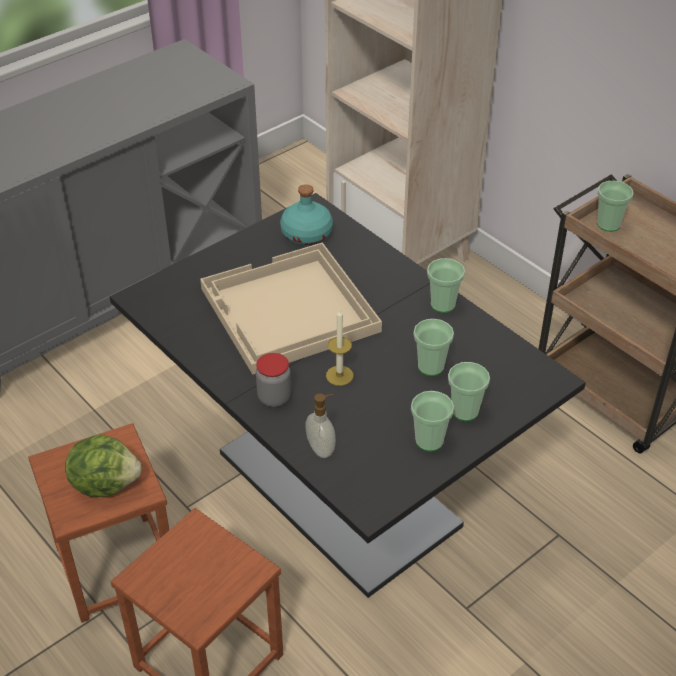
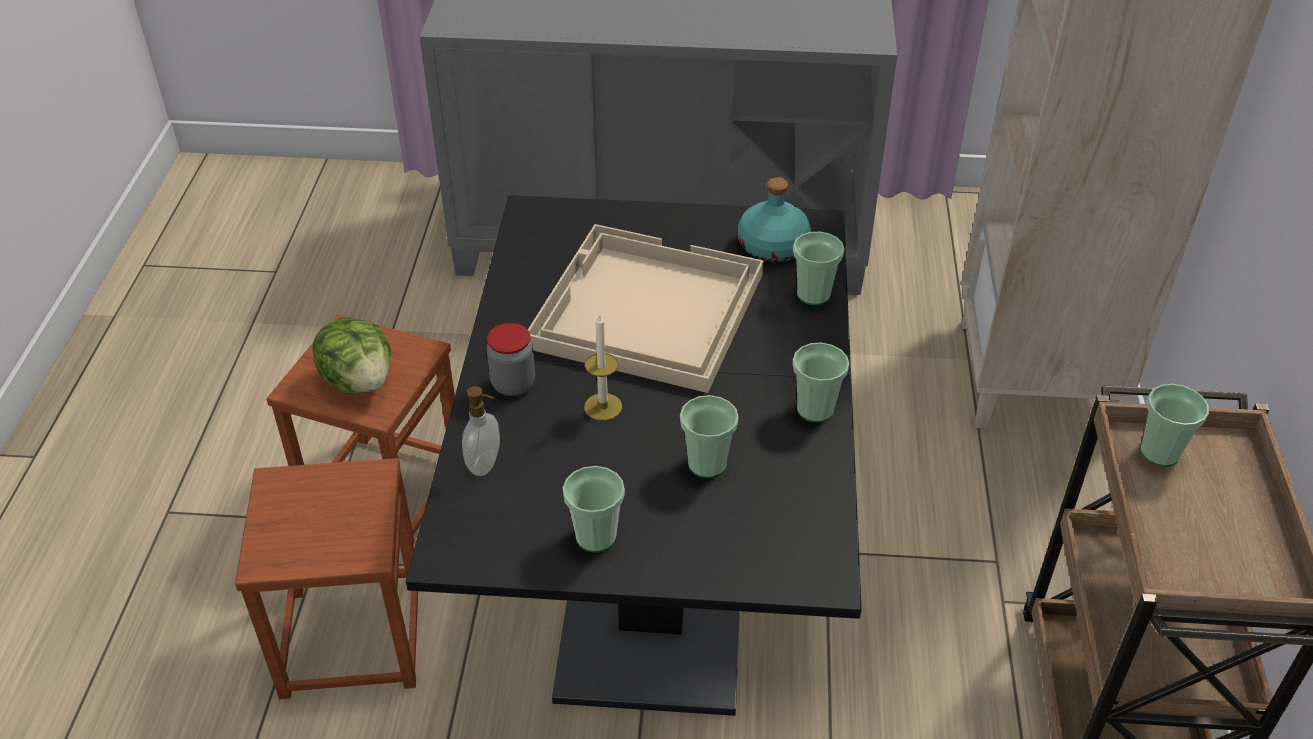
camera: 45 degrees right, 0 degrees up
cup [448,362,490,421] -> cup moved to [793,232,844,305]

